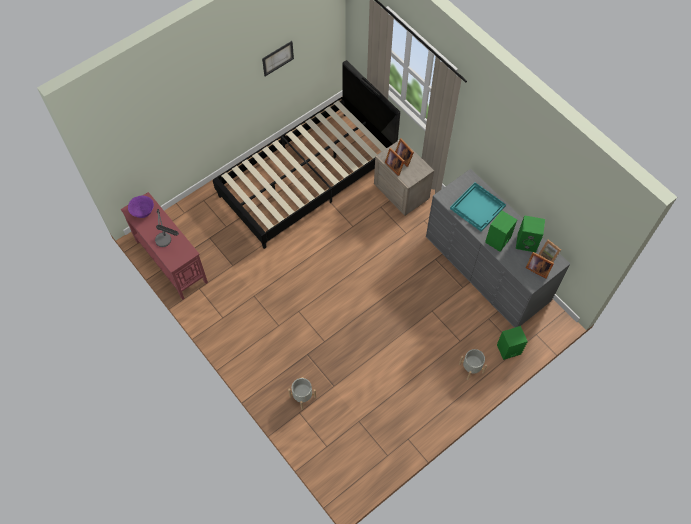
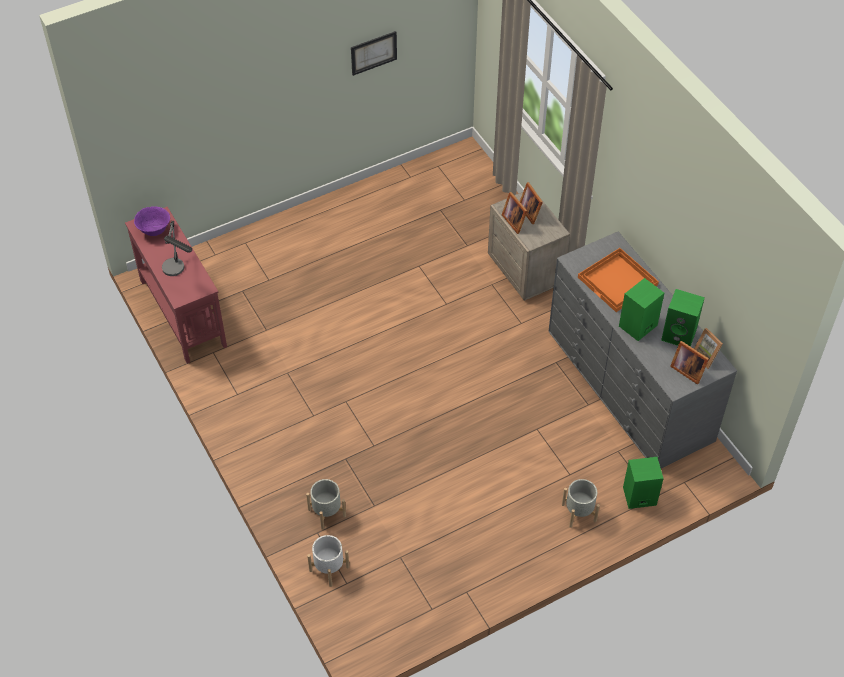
camera: 10 degrees right, 10 degrees down
black bed [213,60,400,249] -> none
turquoise tray [450,182,506,232] -> orange tray [578,248,659,312]
none -> white planter [307,535,349,587]

